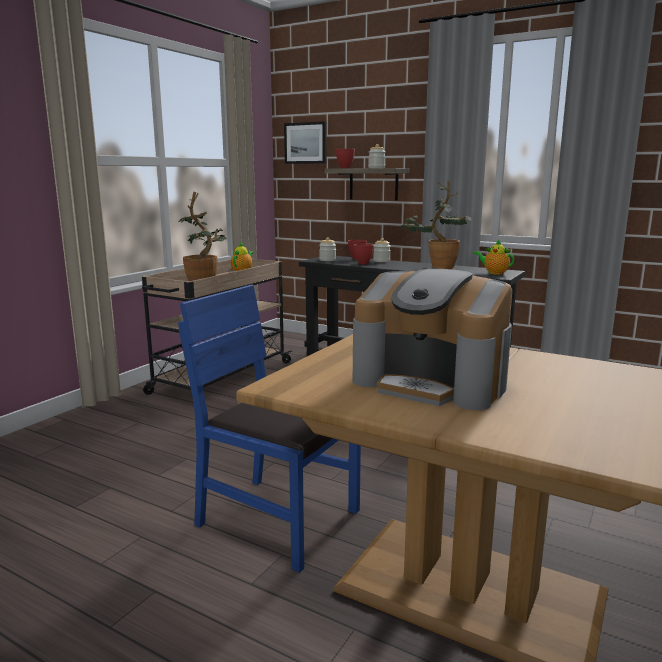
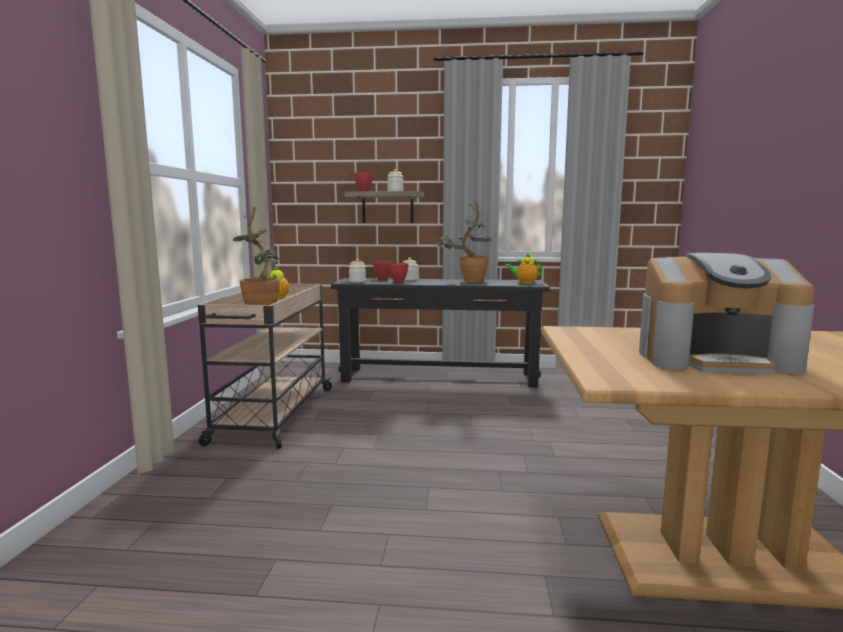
camera: 25 degrees left, 5 degrees down
blue chair [178,285,361,573] -> none
picture [284,121,326,164] -> none

